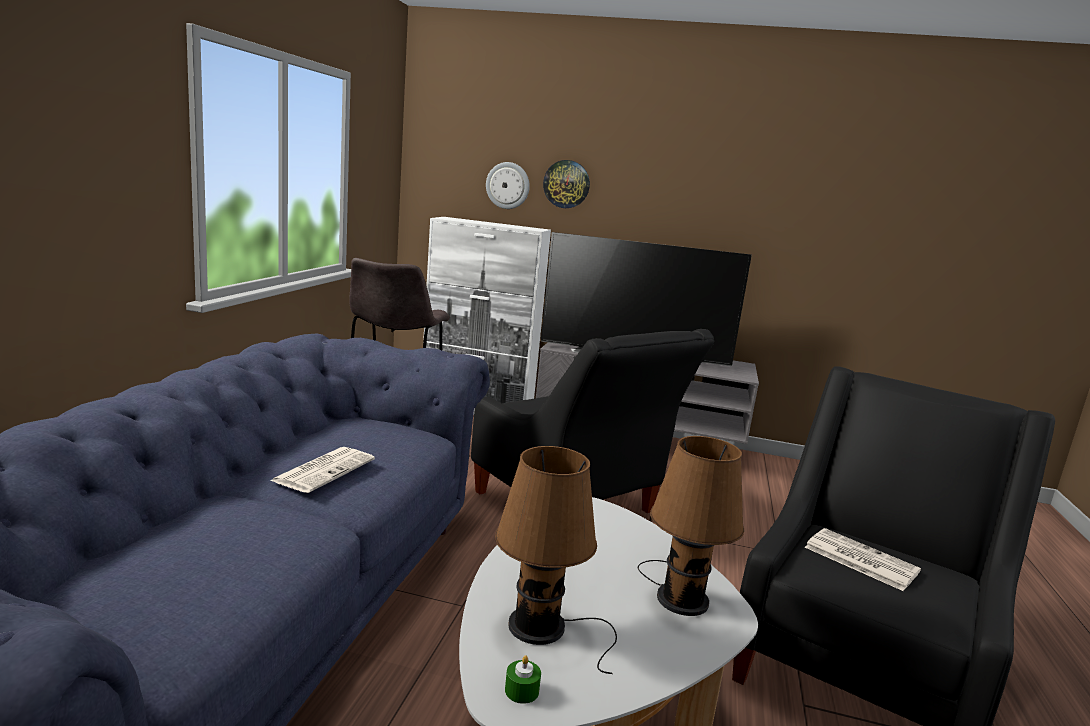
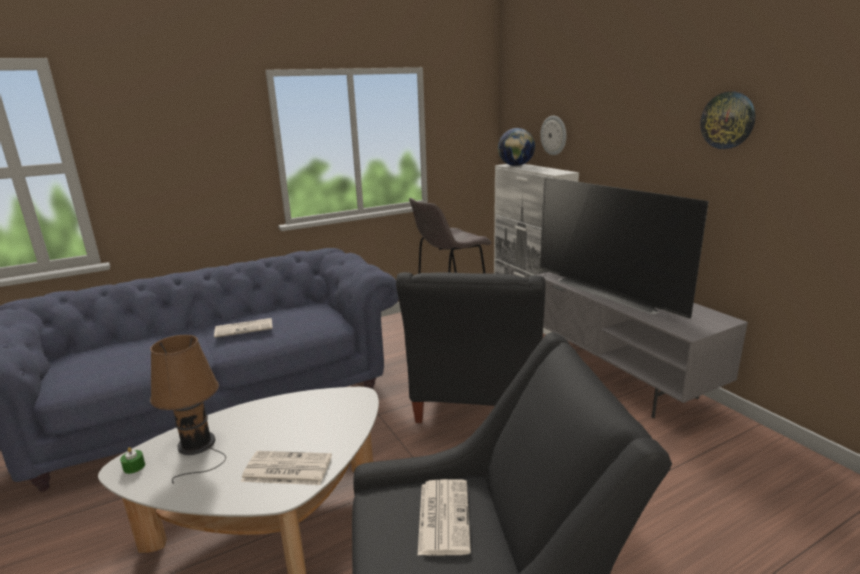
camera: 50 degrees right, 5 degrees up
wall clock [543,160,590,208] -> wall clock moved to [700,92,755,149]
brown table lamp [638,436,744,616] -> newspaper [241,451,332,485]
none -> globe [498,128,535,166]

